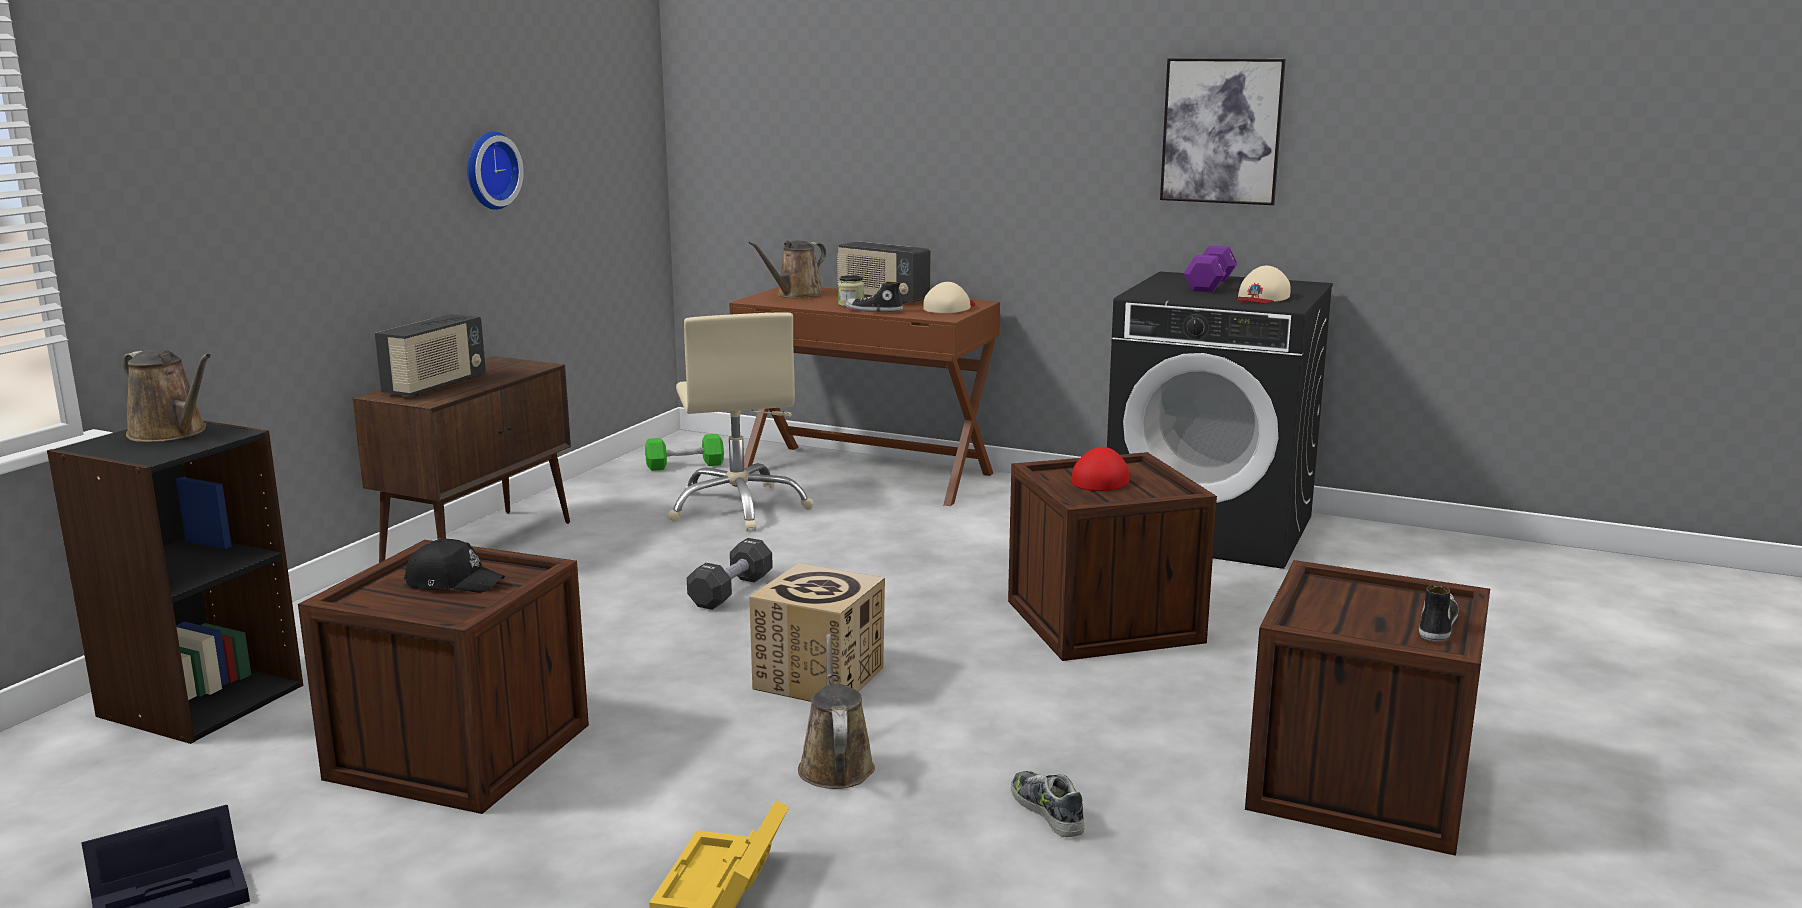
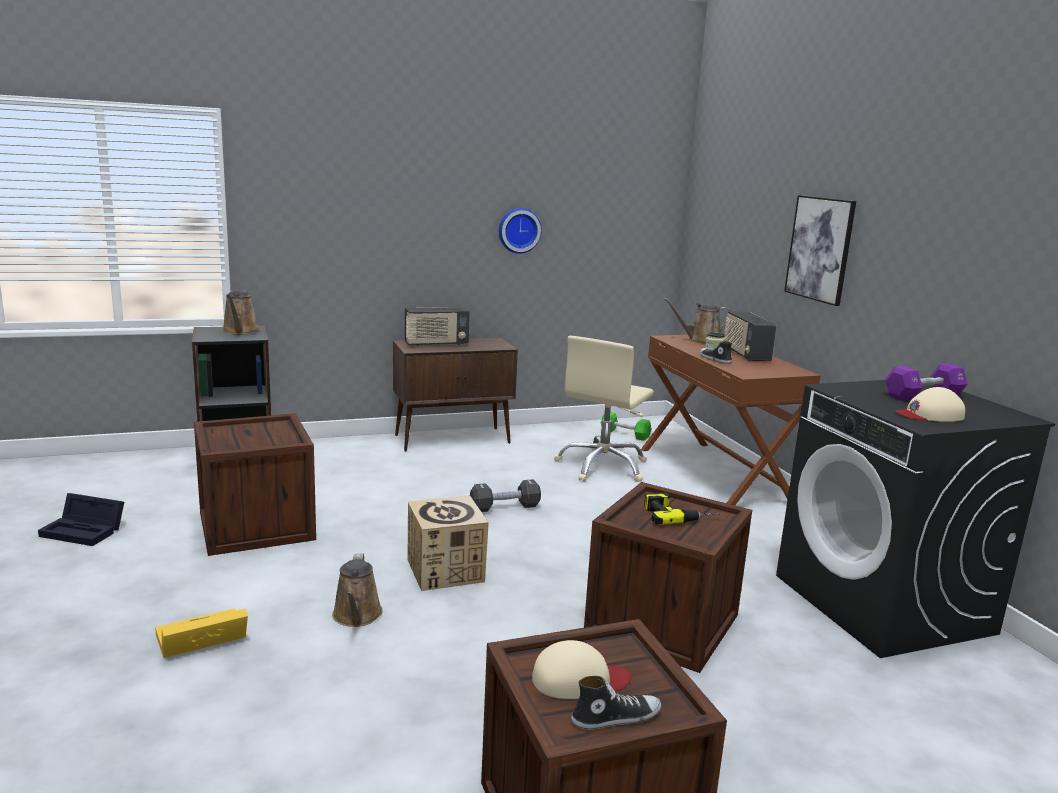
camera: 45 degrees right, 0 degrees up
black cap [404,538,505,593] -> none
brown watering can [798,634,875,789] -> brown watering can turned 135 degrees clockwise [332,553,383,627]
beige cap [923,282,975,314] -> beige cap moved to [532,640,631,699]
shoe [1011,771,1085,837] -> none
red cap [1072,447,1130,491] -> power drill [644,493,721,525]
picture [1160,58,1286,205] -> picture moved to [784,195,856,306]

